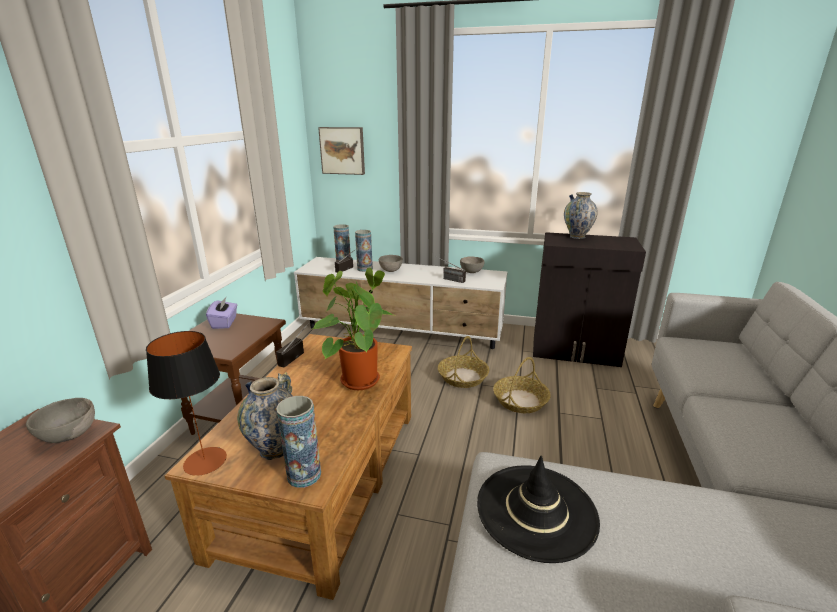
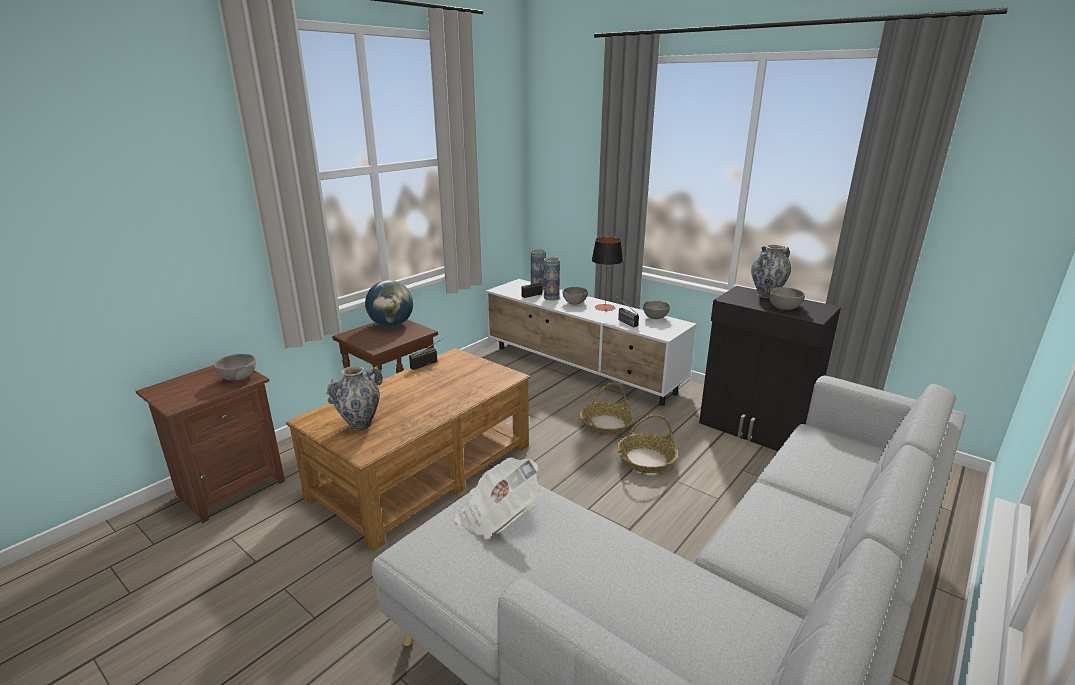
camera: 25 degrees right, 0 degrees up
table lamp [146,331,227,476] -> table lamp moved to [592,237,623,311]
purple tissue box [206,296,237,329] -> globe [365,280,413,327]
vase [276,396,321,488] -> none
potted plant [313,268,393,390] -> none
picture [318,127,365,175] -> none
black hat [477,456,600,563] -> newspaper [455,457,541,539]
none -> grey bowl [769,287,805,310]

